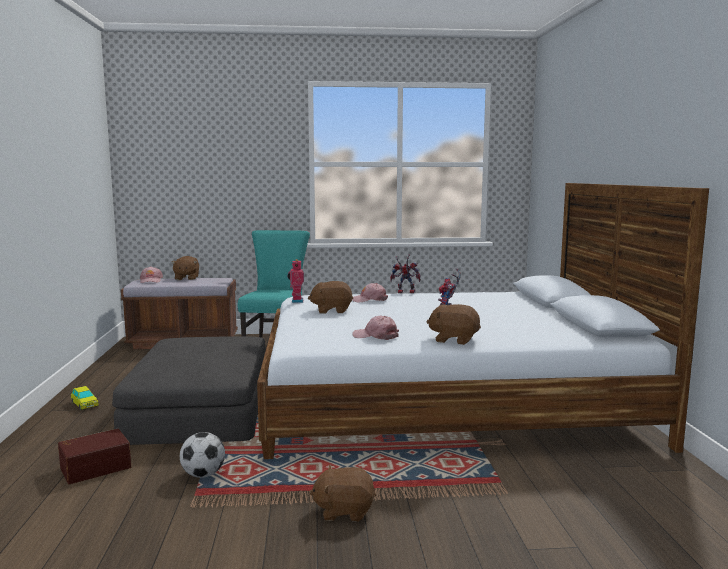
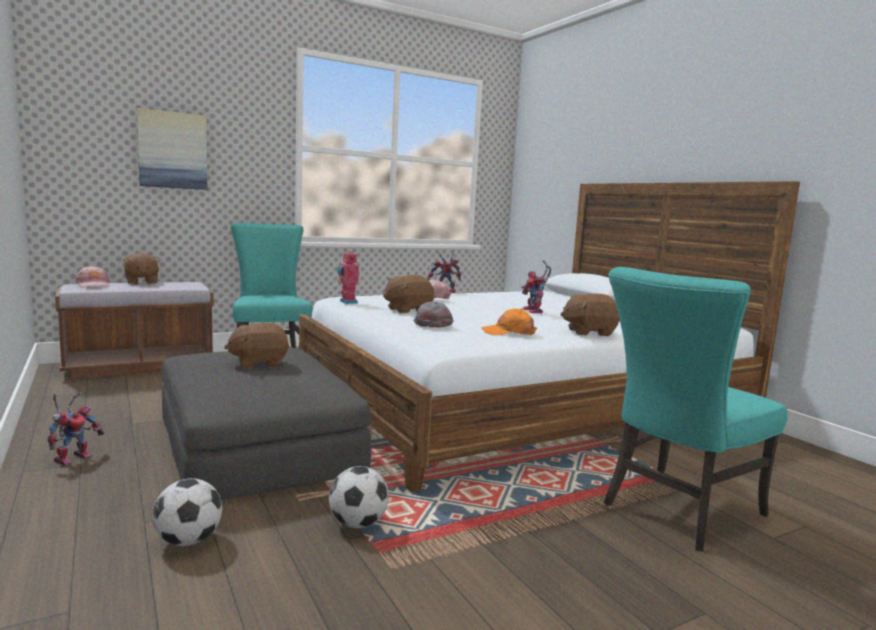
camera: 25 degrees left, 0 degrees up
brown storage box [58,429,131,484] -> football [152,478,222,546]
toy car [71,386,99,410] -> toy robot [48,393,105,466]
brown plush toy [309,465,376,522] -> brown plush toy moved to [224,323,289,369]
pink cap [353,316,399,340] -> orange cap [481,309,537,335]
none -> picture [137,108,207,190]
none -> grey cap [413,302,453,328]
none -> turquoise chair [604,267,788,552]

